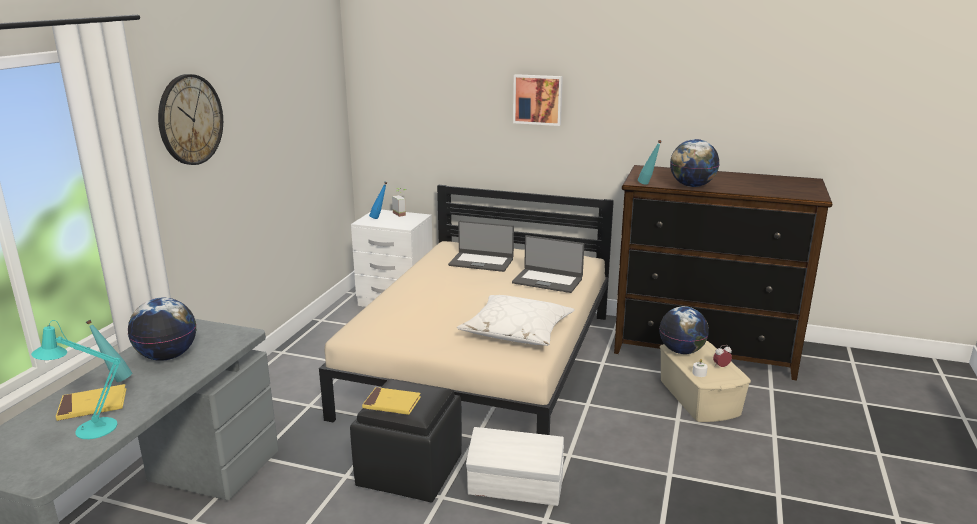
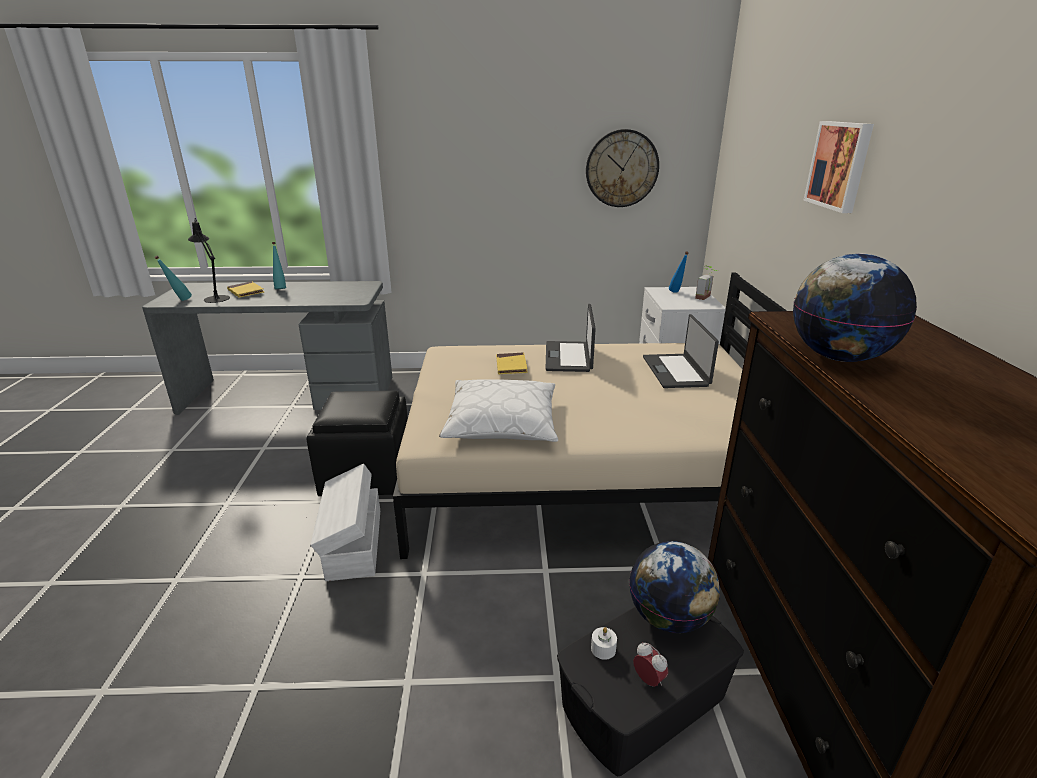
camera: 70 degrees right, 5 degrees up
turquoise table lamp [31,320,121,439] -> black table lamp [188,218,230,303]
globe [128,298,196,361] -> none
wall clock [158,74,223,165] -> wall clock moved to [586,129,659,207]
yellow book [362,387,421,415] -> yellow book moved to [496,352,528,374]
laptop [512,235,584,293] -> laptop moved to [546,304,596,372]
turquoise bottle [638,140,662,184] -> turquoise bottle moved to [154,256,192,301]
beige storage box [660,341,751,422] -> black storage box [557,607,744,776]

